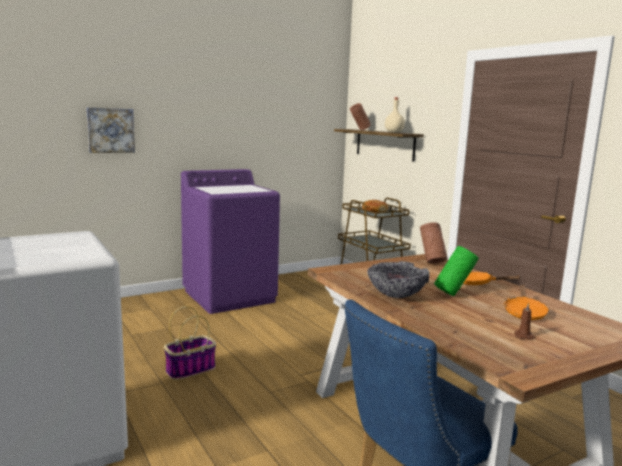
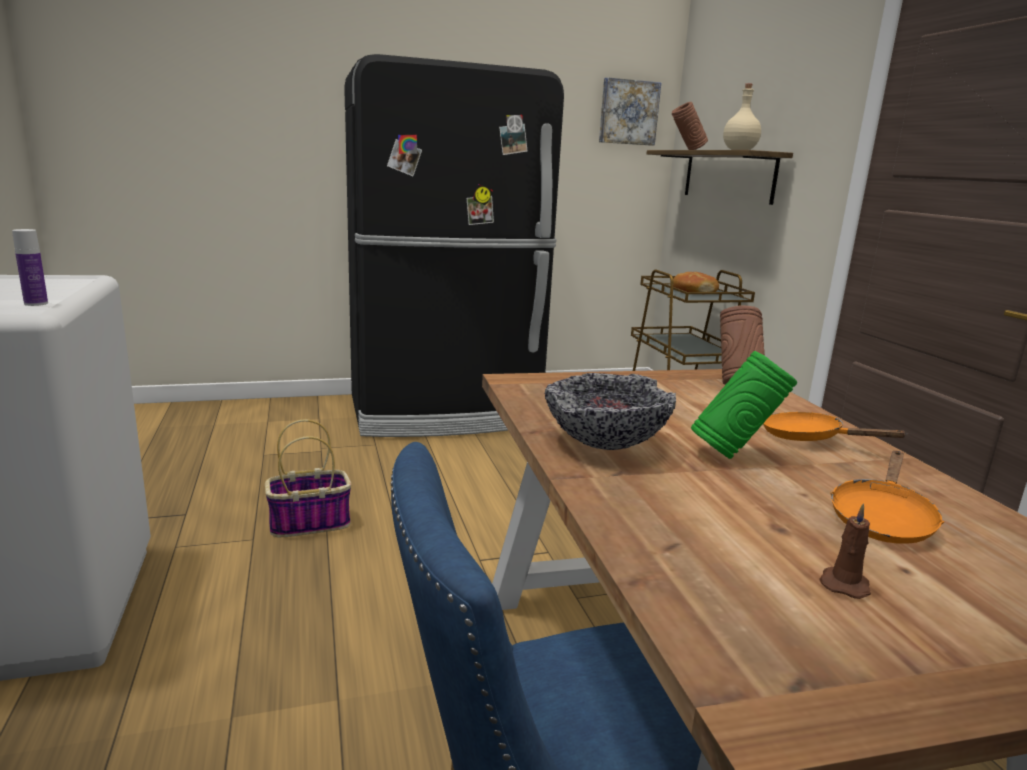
camera: 15 degrees right, 5 degrees up
picture [86,107,135,153] -> picture moved to [599,77,661,146]
purple washing machine [181,169,280,314] -> black fridge [344,54,564,437]
none -> bottle [12,229,48,306]

